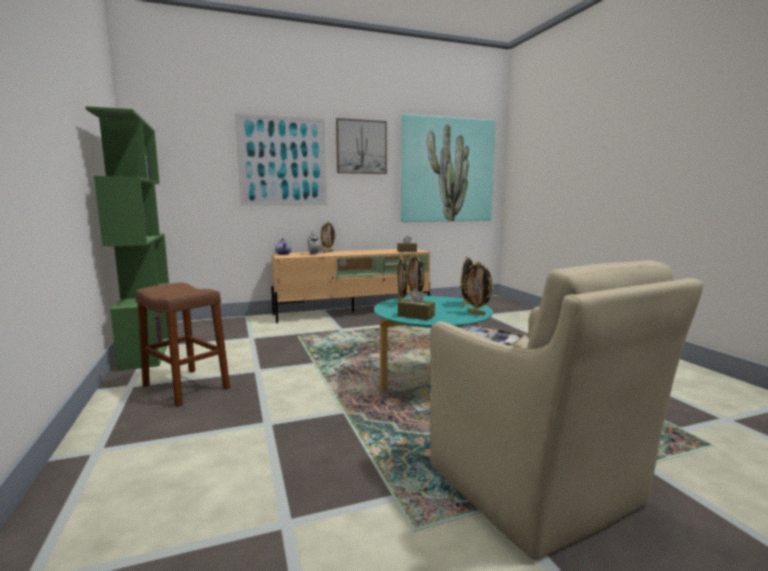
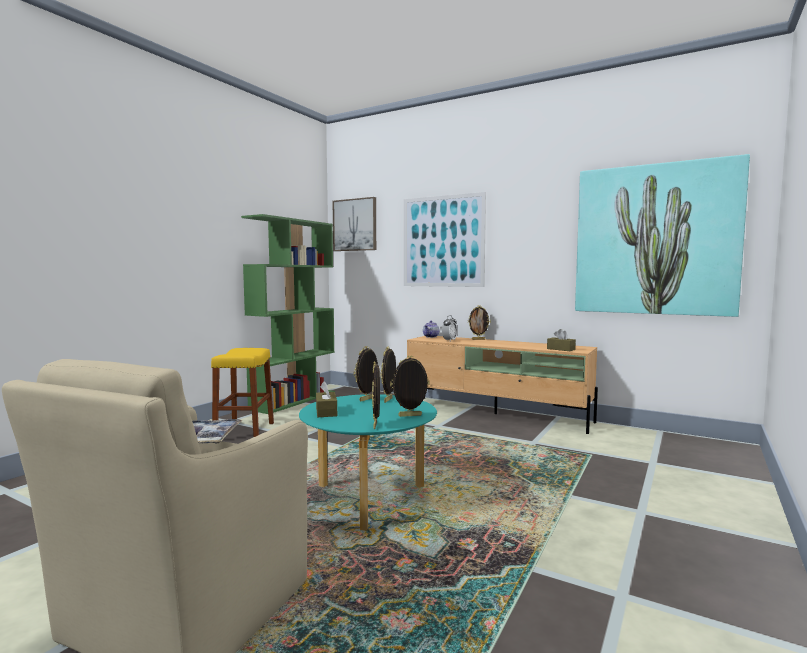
camera: 50 degrees right, 5 degrees down
brown stool [135,283,230,407] -> yellow stool [211,348,274,437]
picture [336,118,387,174] -> picture moved to [332,197,376,251]

